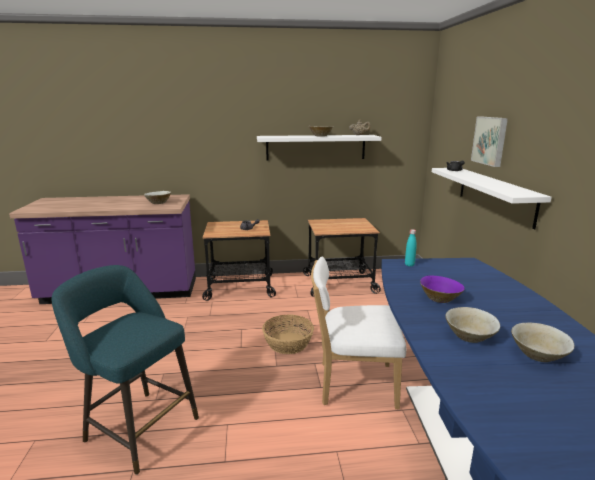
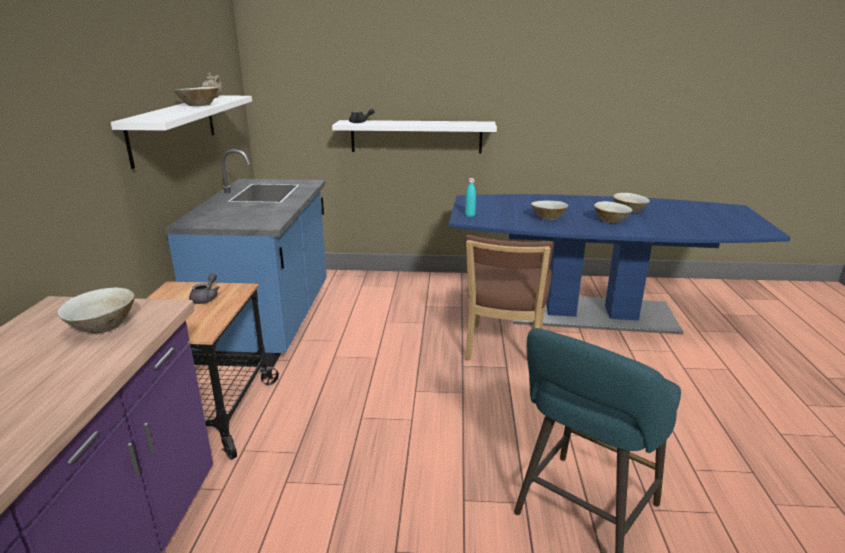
camera: 80 degrees left, 5 degrees up
basket [262,314,314,354] -> none
cart [303,218,381,297] -> blue counter [165,150,327,367]
white chair [311,256,406,409] -> brown chair [465,235,553,361]
purple bowl [420,275,465,303] -> beige bowl [531,201,569,220]
picture [471,117,508,167] -> none

